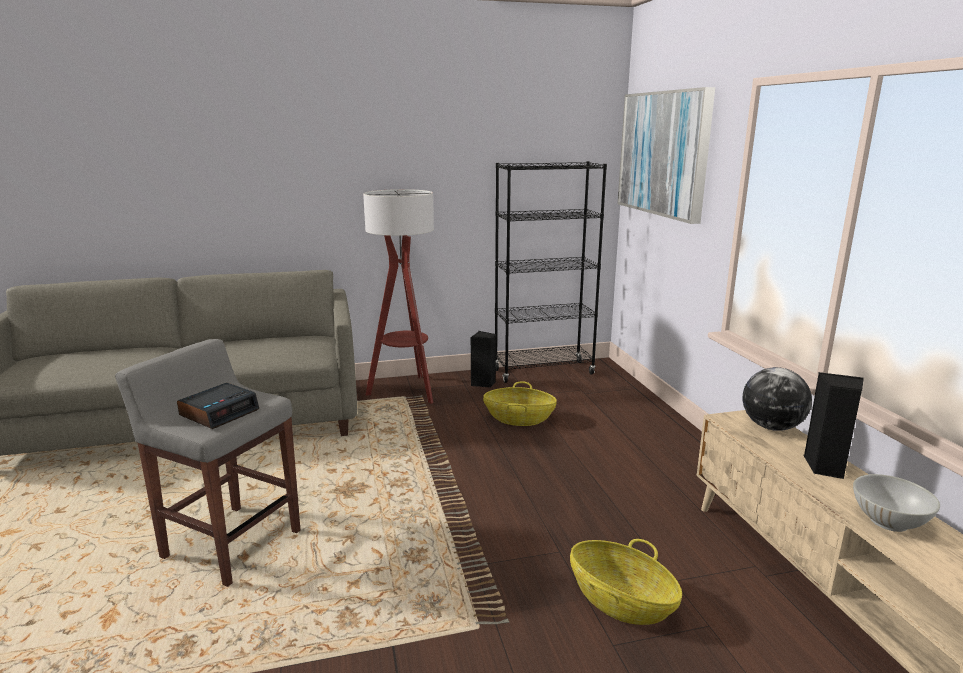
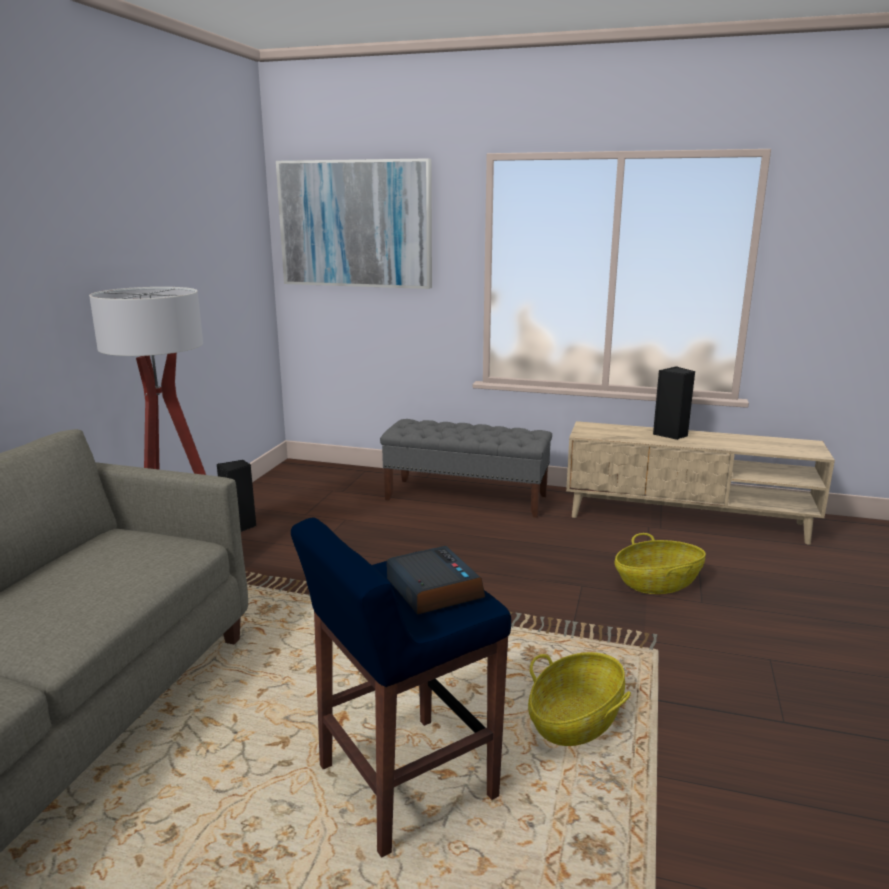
camera: 60 degrees left, 0 degrees up
grey stool [115,339,300,587] -> blue stool [291,517,511,858]
basket [483,381,557,426] -> basket moved to [528,652,631,746]
black bookcase [495,161,607,383] -> none
globe [743,367,812,431] -> none
white bowl [853,474,940,532] -> none
none -> grey bench [380,419,552,518]

